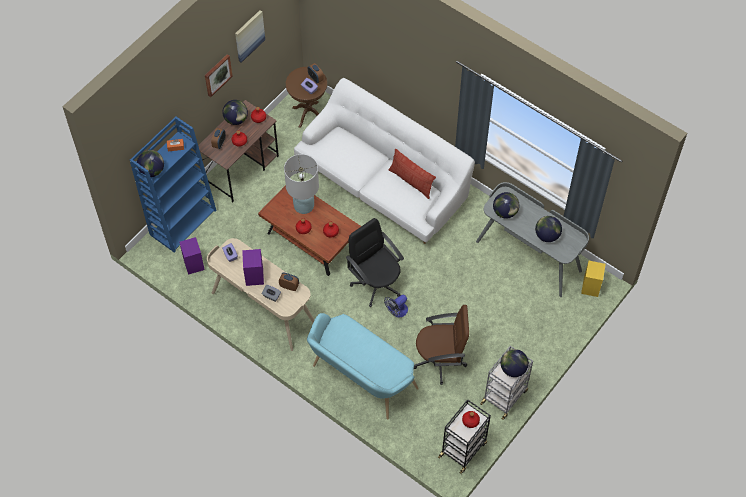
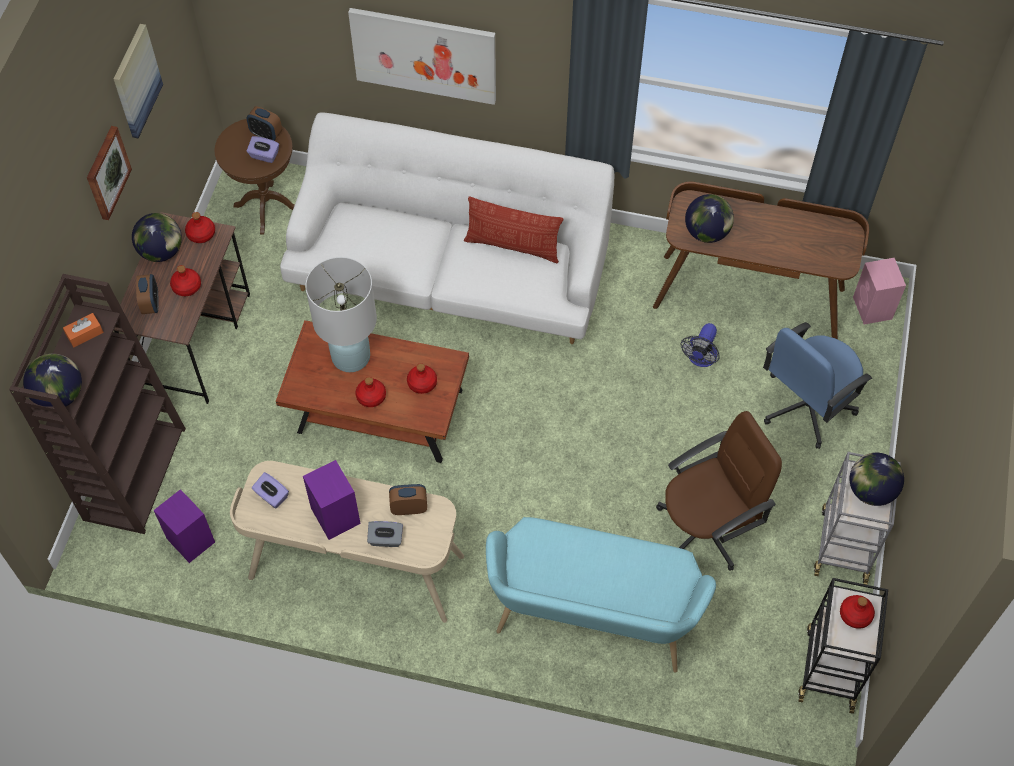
camera: 25 degrees left, 0 degrees up
blue bookcase [130,116,217,253] -> brown bookcase [9,274,186,534]
black office chair [346,218,404,307] -> none
fan [384,295,408,317] -> fan moved to [681,323,720,367]
grey desk [476,182,589,297] -> brown desk [653,182,869,339]
globe [535,216,562,242] -> none
yellow speaker [581,261,606,297] -> pink speaker [853,258,906,325]
none -> picture [348,8,496,105]
none -> blue office chair [763,322,872,449]

